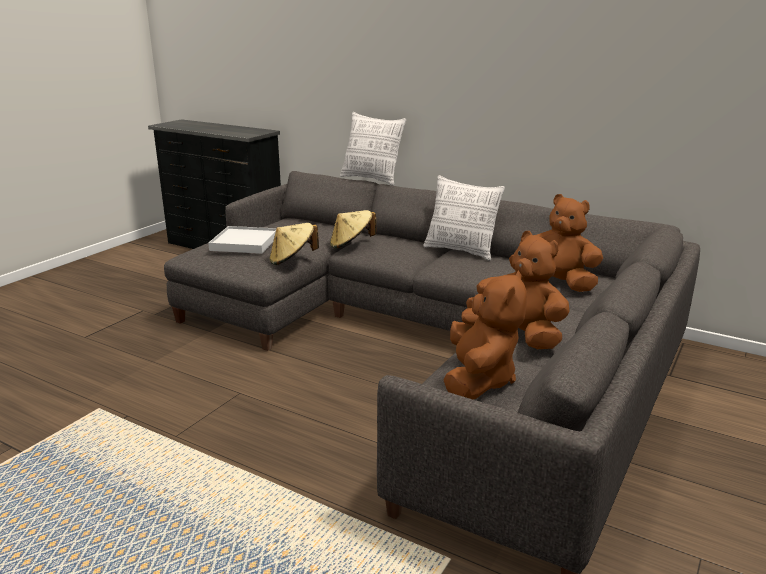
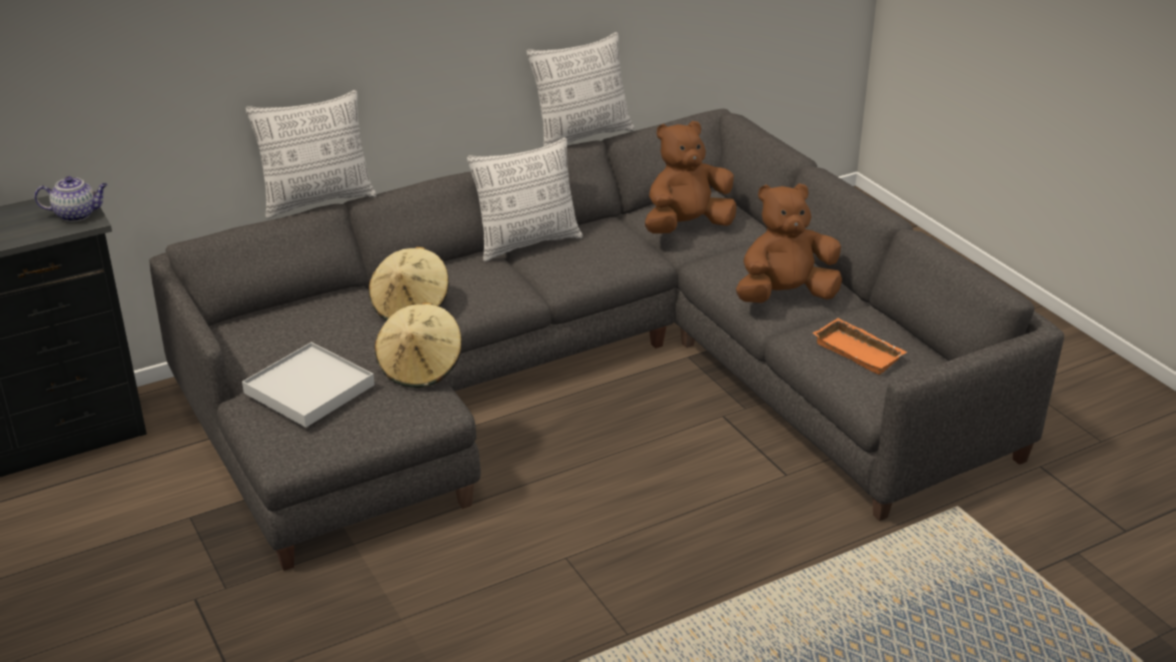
camera: 60 degrees left, 10 degrees up
brown plush toy [444,270,527,399] -> orange tray [813,318,907,375]
none -> teapot [34,176,108,222]
none -> pillow [526,32,635,147]

